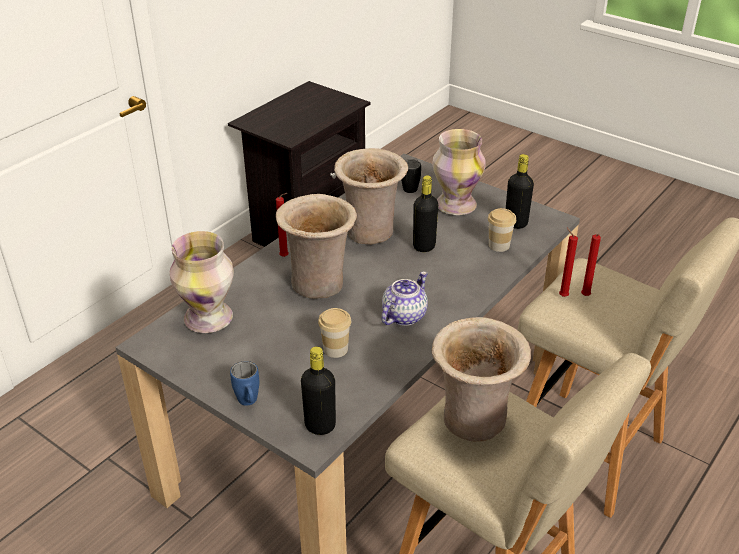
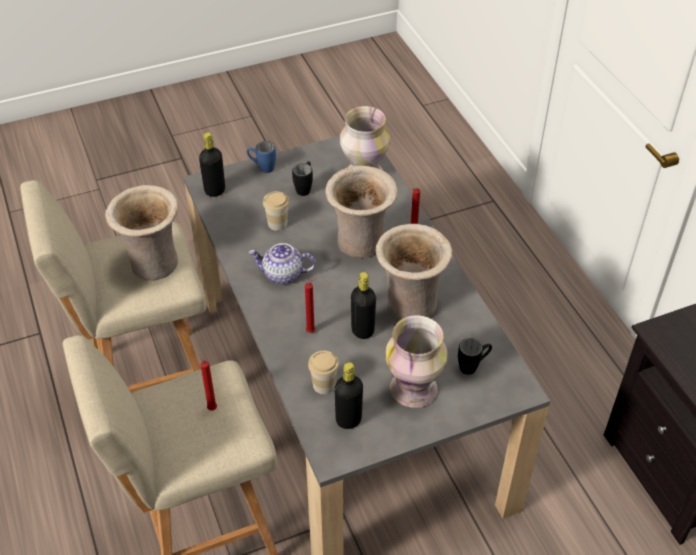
camera: 120 degrees right, 10 degrees up
teapot [382,272,428,326] -> teapot turned 120 degrees clockwise [248,243,316,284]
red candle [559,228,578,297] -> red candle moved to [305,278,316,333]
none -> black mug [292,161,313,196]

